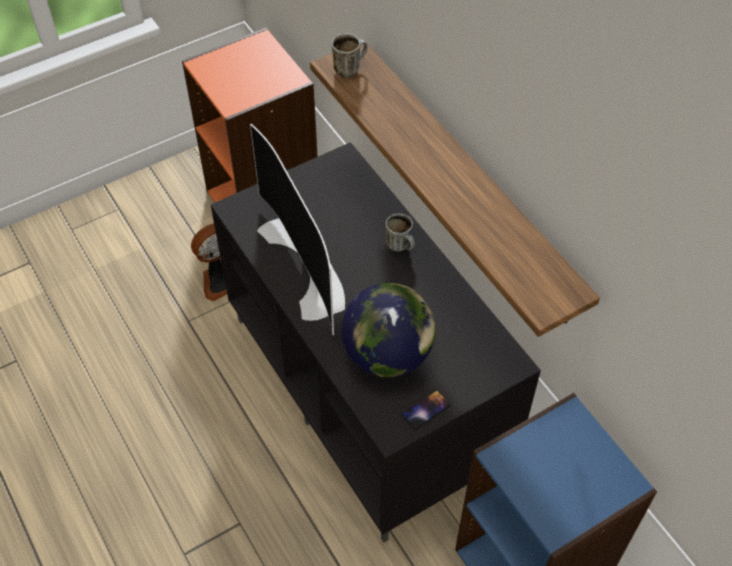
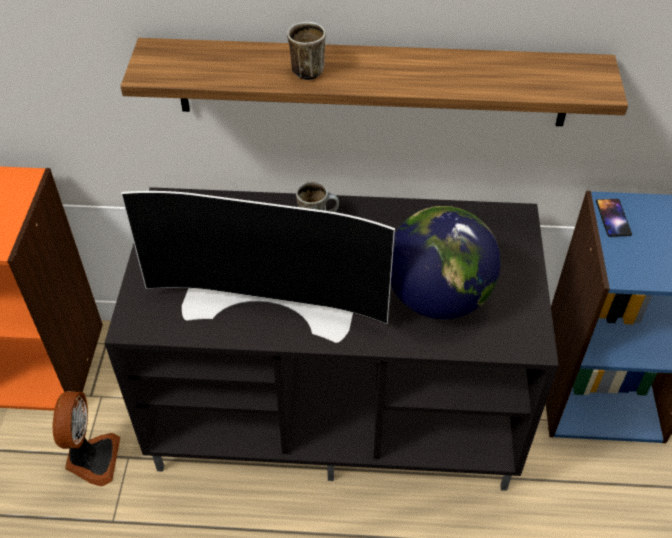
camera: 55 degrees left, 5 degrees down
mug [332,33,368,77] -> mug moved to [287,22,326,80]
phone [402,390,451,430] -> phone moved to [596,199,632,237]

